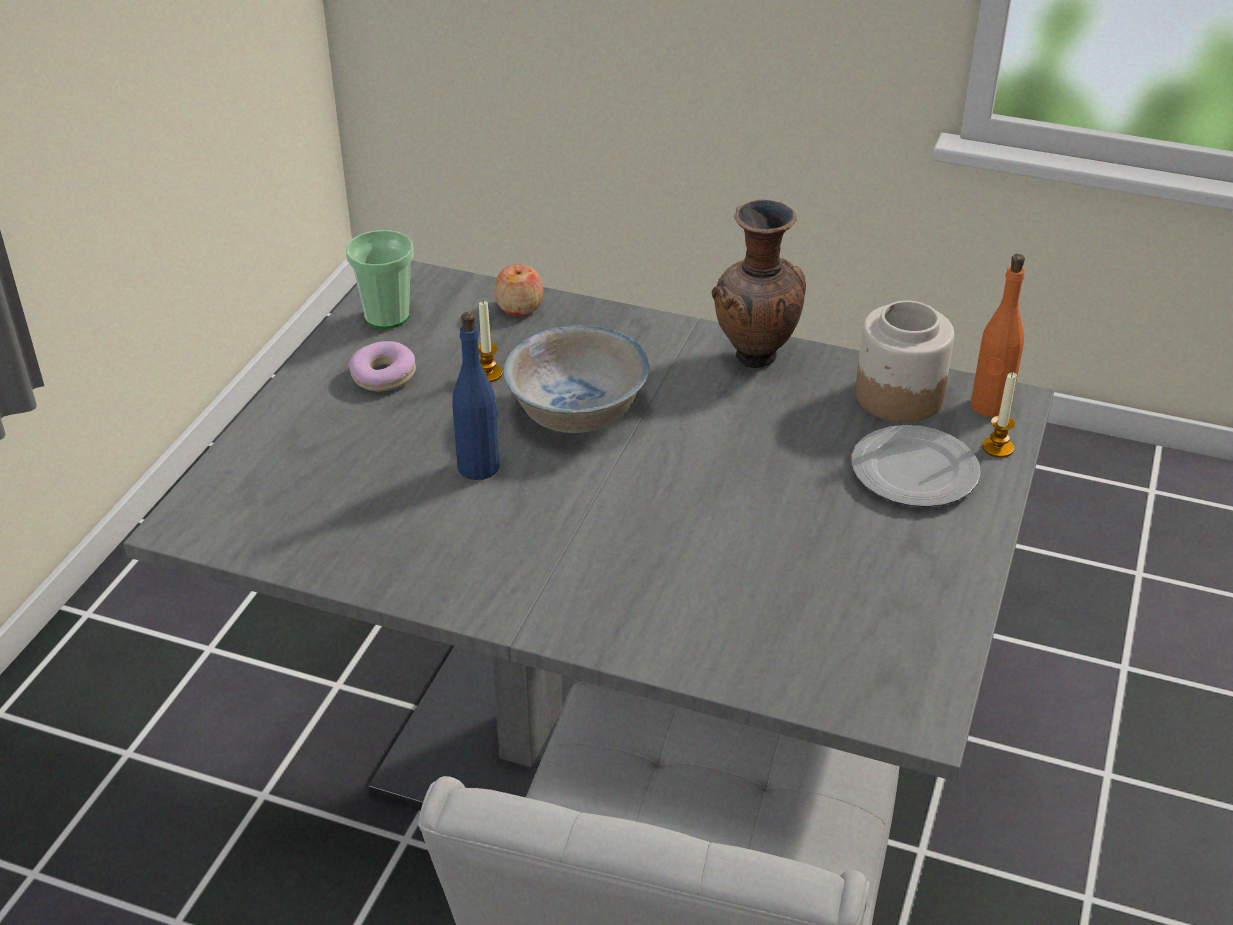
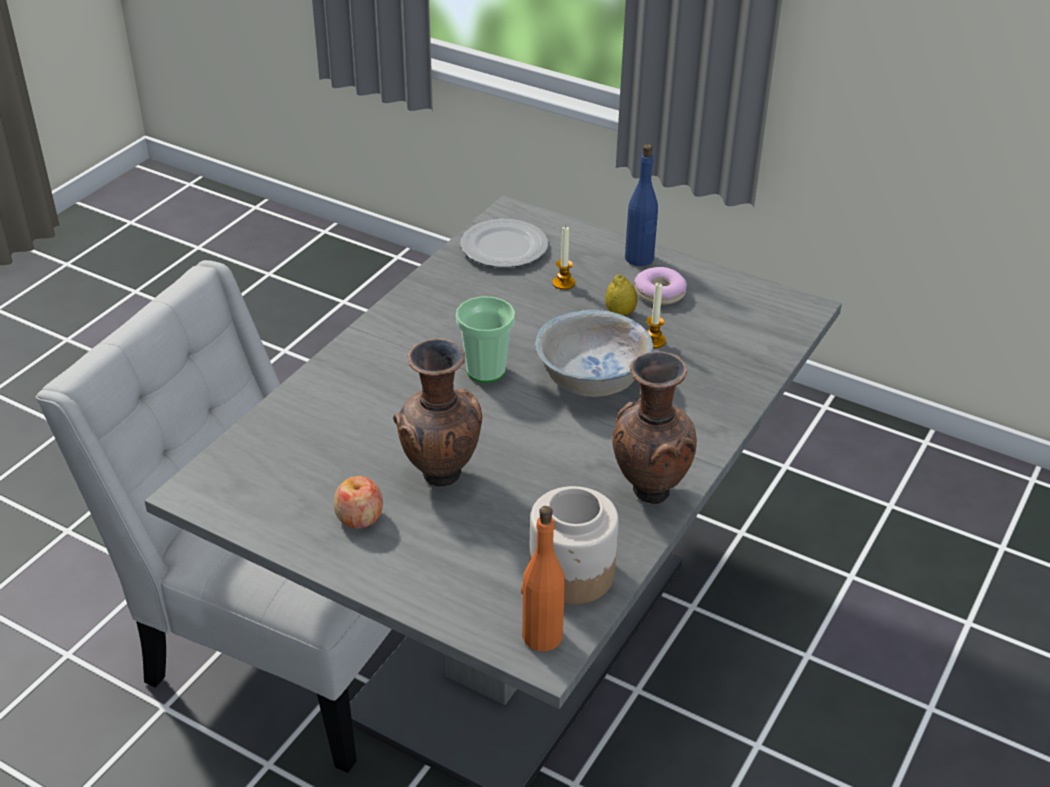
camera: 100 degrees right, 0 degrees up
cup [346,230,414,329] -> cup moved to [456,296,515,383]
blue bottle [452,312,500,480] -> blue bottle moved to [625,144,658,266]
apple [494,264,543,316] -> apple moved to [334,476,383,529]
plate [851,425,981,507] -> plate moved to [461,219,548,268]
candle [982,372,1017,458] -> candle moved to [552,227,575,290]
none -> brown vase [393,339,482,487]
none -> lemon [605,275,637,316]

